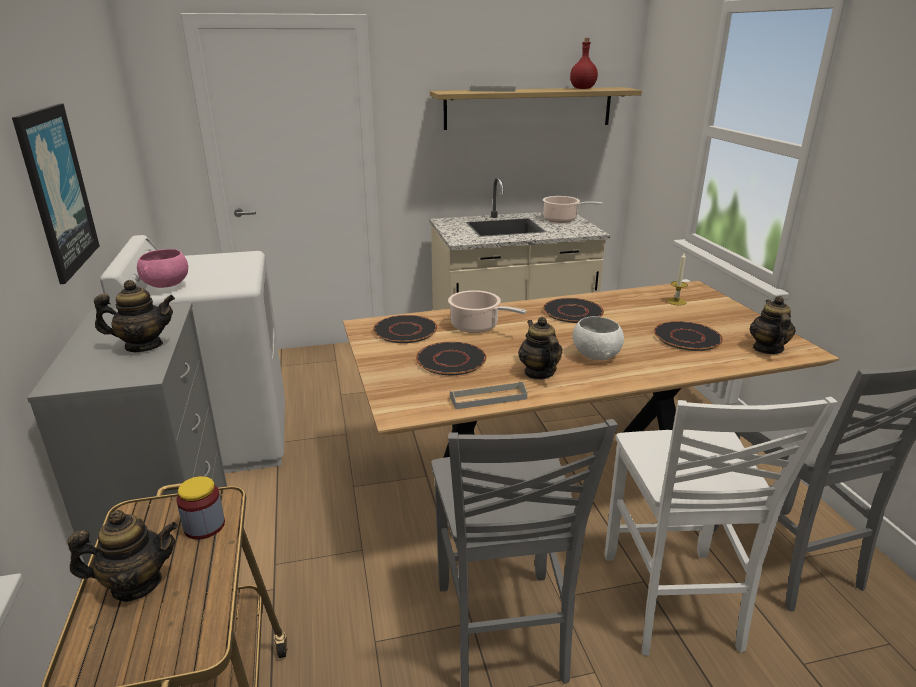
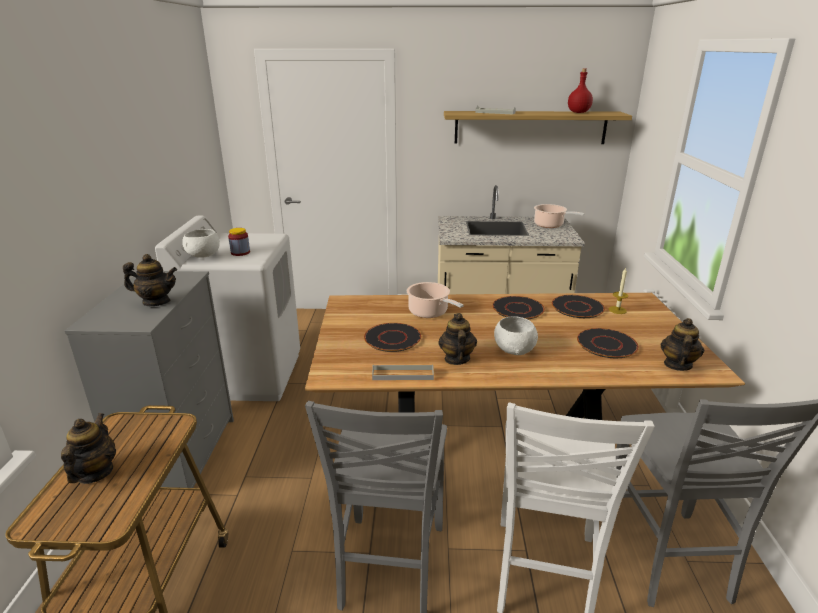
camera: 15 degrees right, 0 degrees up
picture [12,104,100,284] -> none
teapot [67,510,178,602] -> teapot turned 90 degrees counterclockwise [61,413,116,484]
pink bowl [137,249,188,288] -> white bowl [182,229,220,258]
jar [176,476,225,539] -> jar moved to [228,228,250,256]
black plate [373,315,437,343] -> black plate moved to [552,295,605,318]

